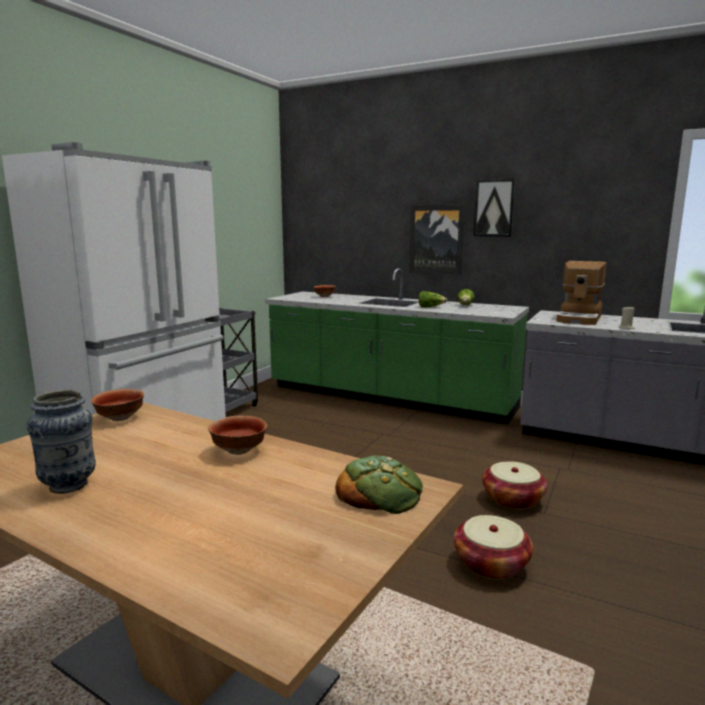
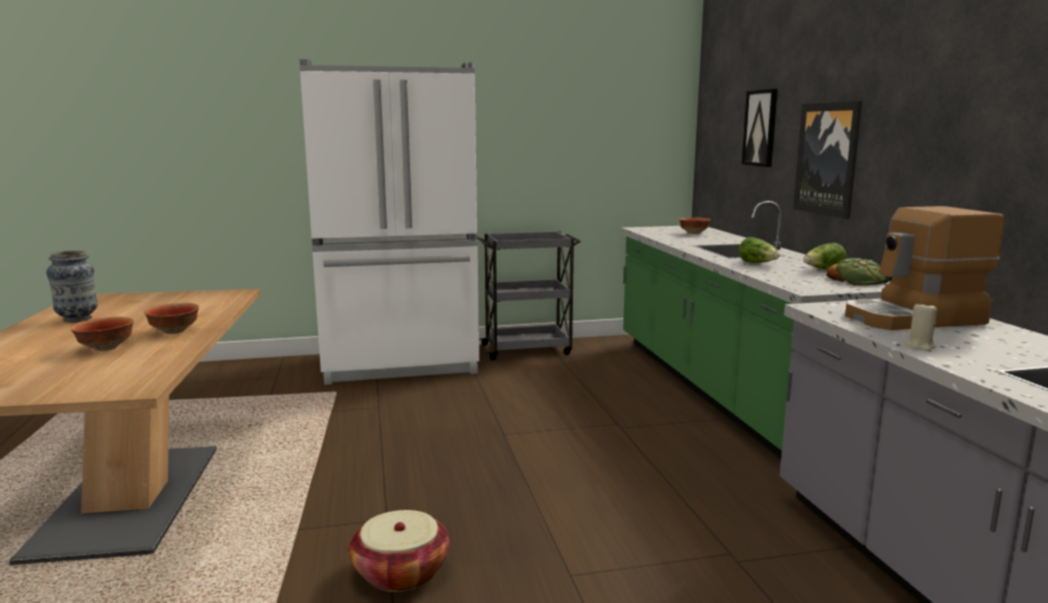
camera: 50 degrees right, 0 degrees up
bowl [91,389,144,421] -> bowl moved to [71,317,134,351]
bread [335,456,423,514] -> bread moved to [826,258,889,286]
picture [473,178,516,237] -> picture moved to [742,89,778,167]
basket [482,461,547,509] -> none

